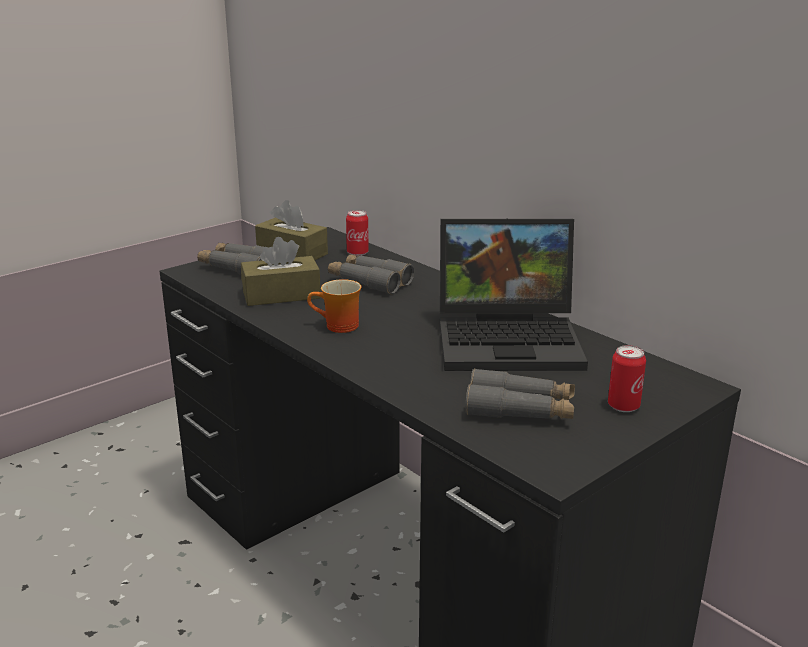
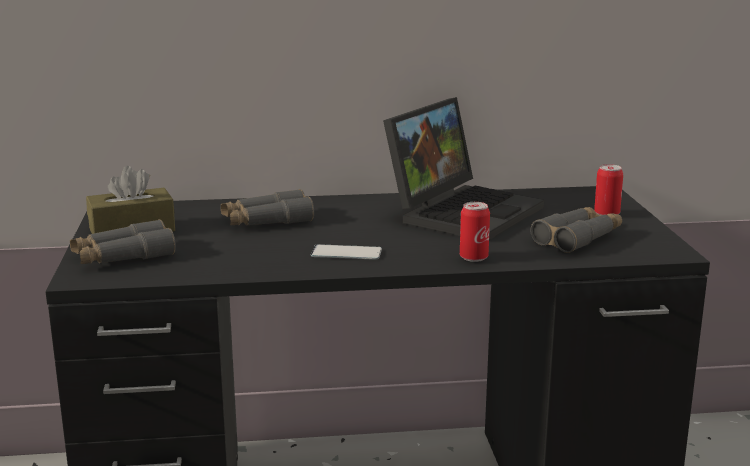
camera: 55 degrees left, 5 degrees down
brown tissue box [241,237,321,306] -> none
mug [307,279,361,333] -> phone [310,244,382,260]
can [346,210,369,256] -> can moved to [460,202,490,262]

